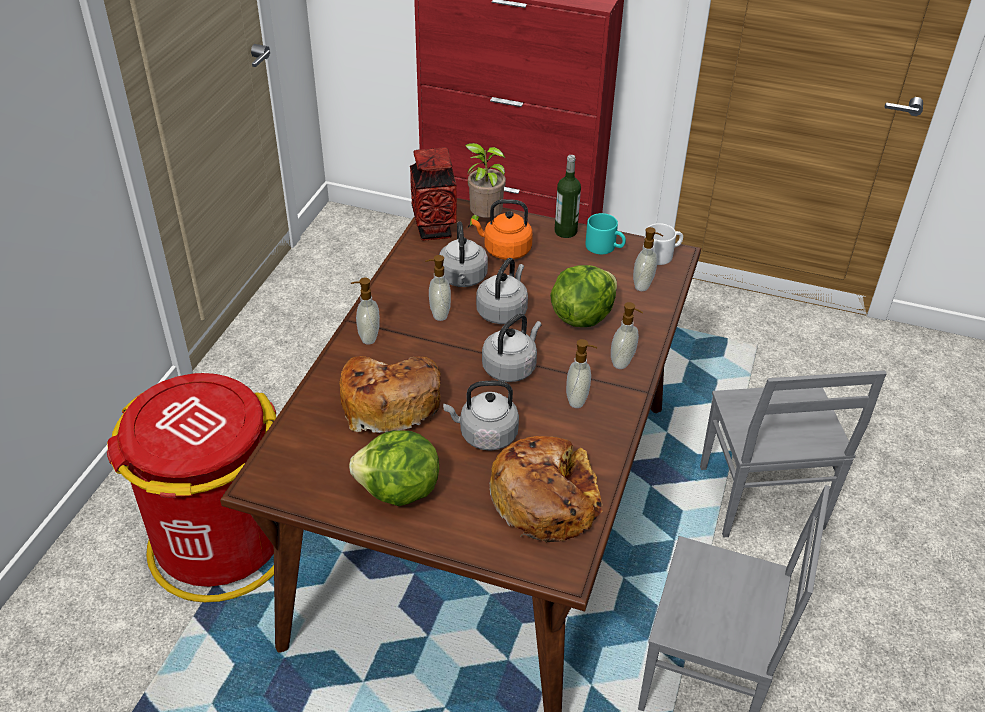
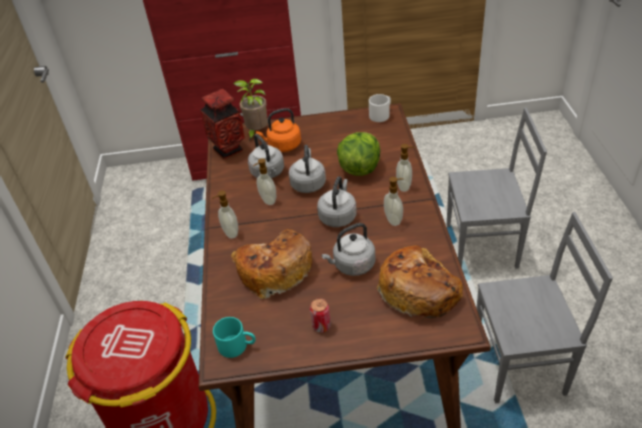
camera: 20 degrees left, 0 degrees up
lettuce [349,430,439,506] -> can [310,298,331,333]
bottle [554,155,581,238] -> none
turquoise mug [585,213,626,254] -> turquoise mug moved to [213,317,256,358]
soap dispenser [633,227,663,291] -> none
grey chair [700,371,887,537] -> grey chair turned 60 degrees counterclockwise [447,108,547,269]

